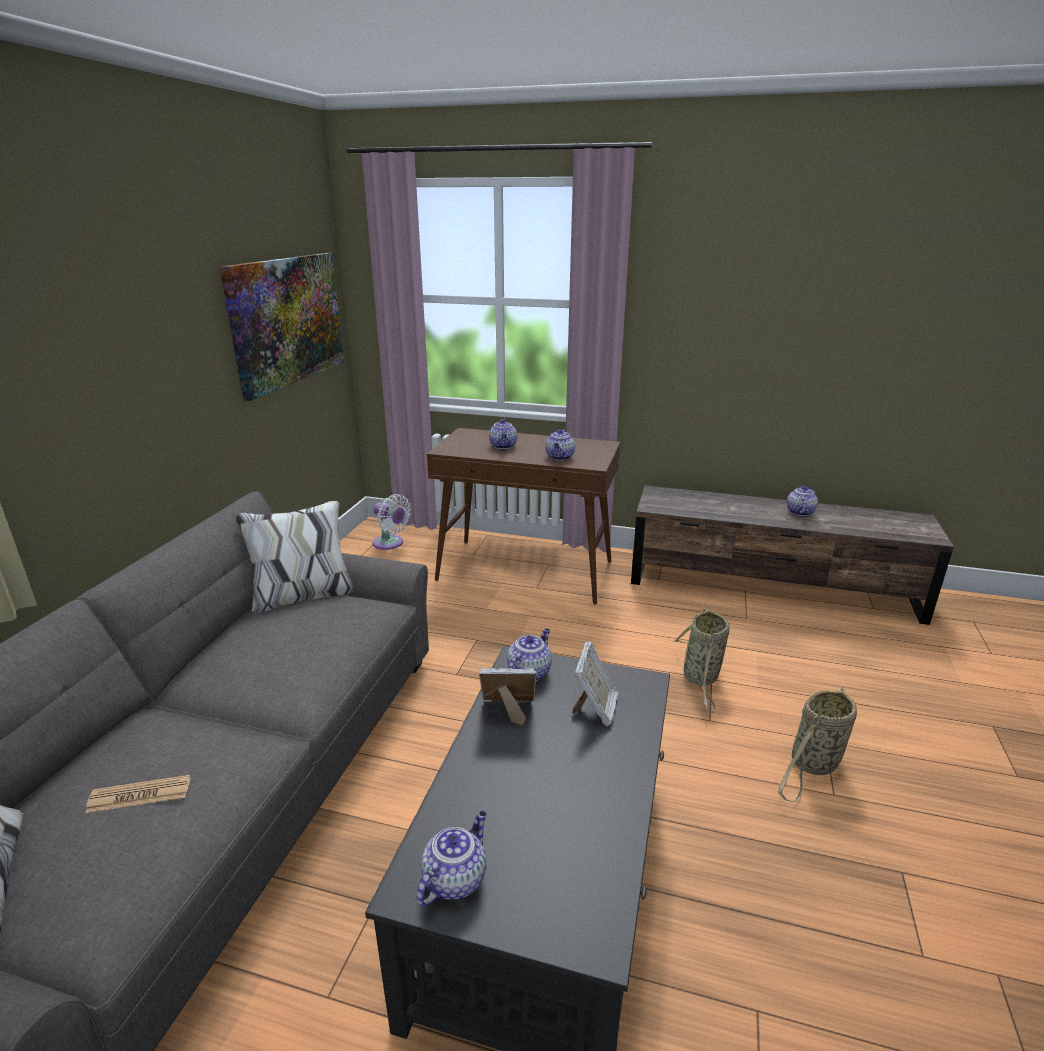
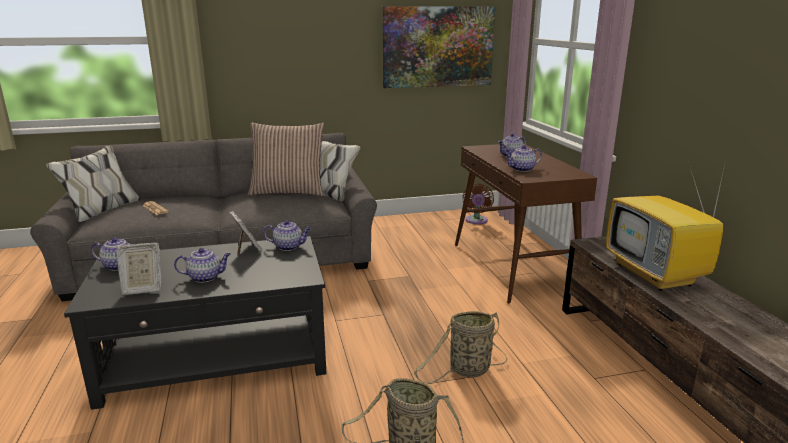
camera: 60 degrees right, 5 degrees down
white fan [373,494,411,550] -> brown fan [463,183,494,224]
picture frame [572,641,619,726] -> picture frame moved to [116,243,161,295]
teapot [787,485,818,516] -> teapot moved to [174,248,231,283]
none -> pillow [248,123,325,196]
none -> television [606,160,726,291]

